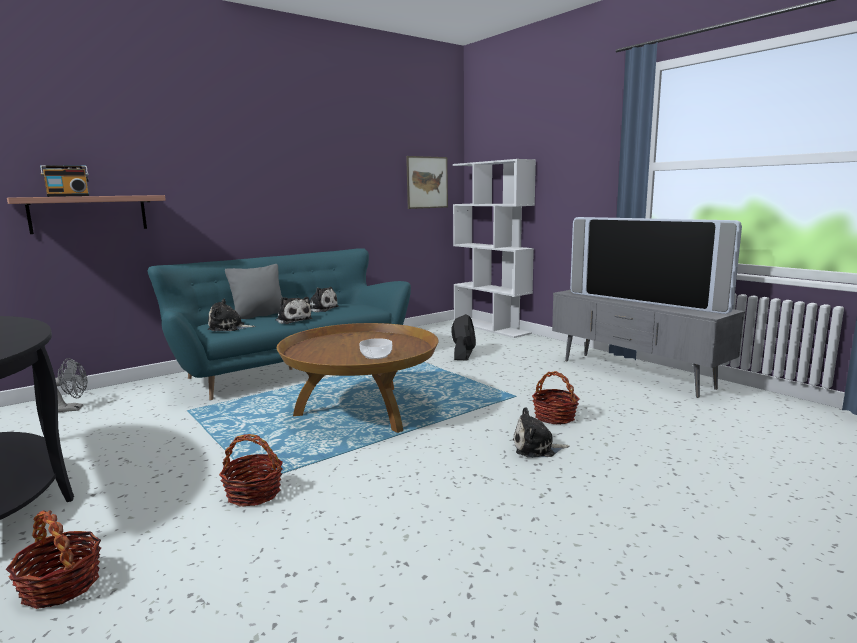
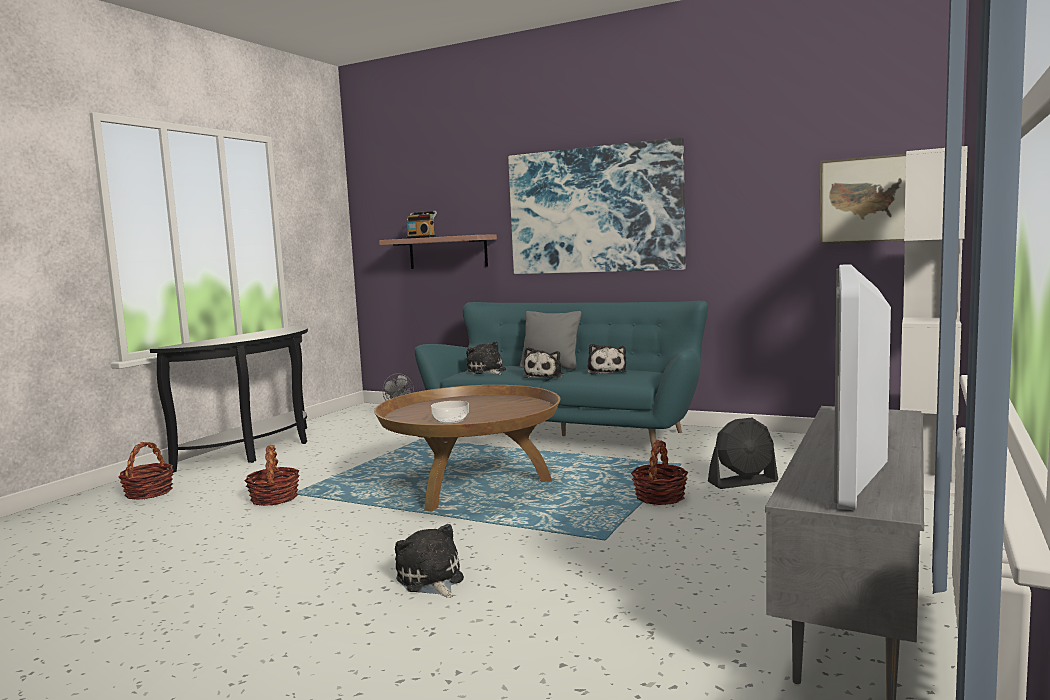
camera: 65 degrees right, 5 degrees down
basket [532,371,579,425] -> basket moved to [631,440,688,505]
none -> picture [508,137,686,274]

